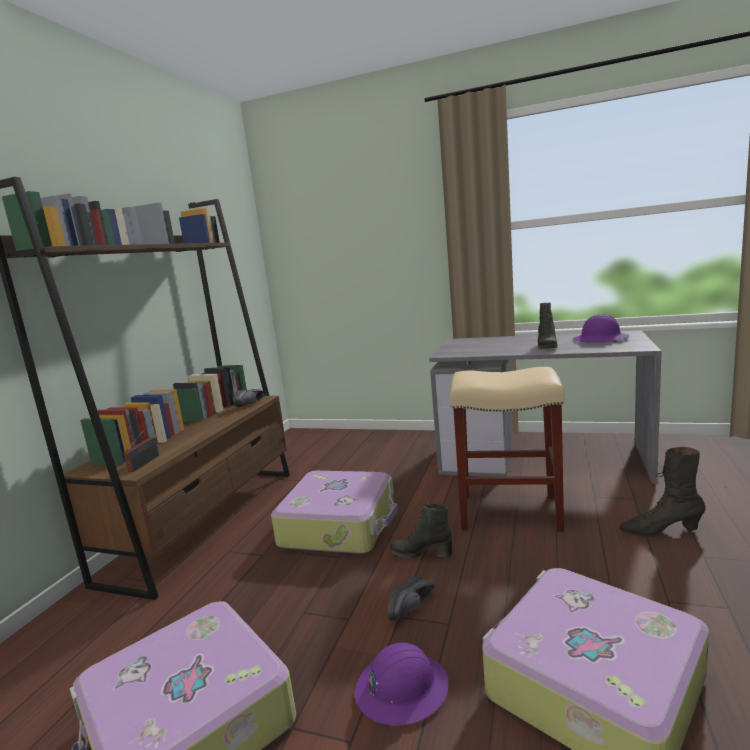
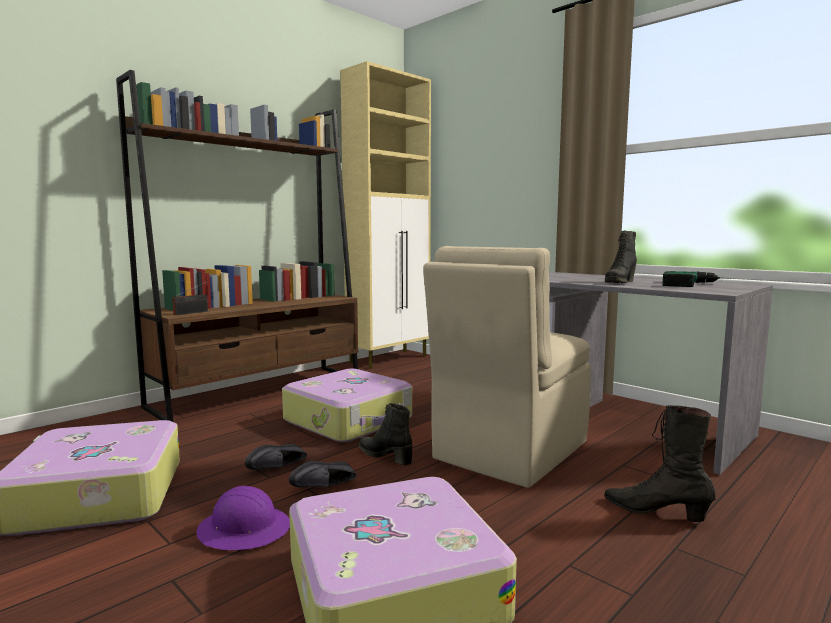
camera: 25 degrees right, 5 degrees down
black shoe [233,389,267,407] -> black shoe moved to [245,444,307,470]
beige stool [450,367,564,532] -> beige chair [423,246,591,488]
purple hard hat [573,314,629,343] -> power drill [662,271,732,287]
none -> beige cabinet [340,61,431,369]

